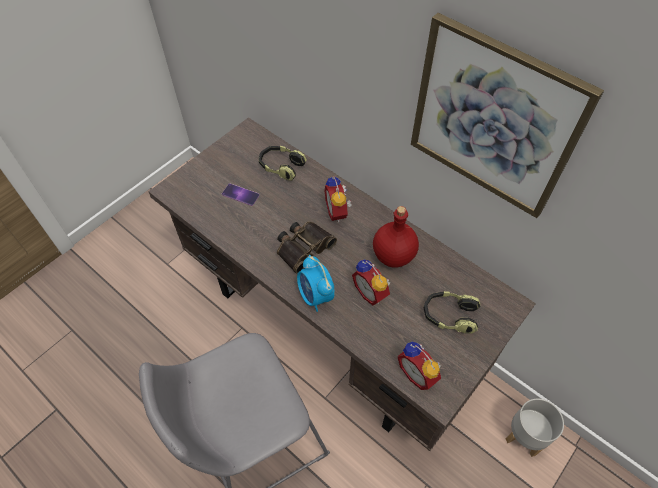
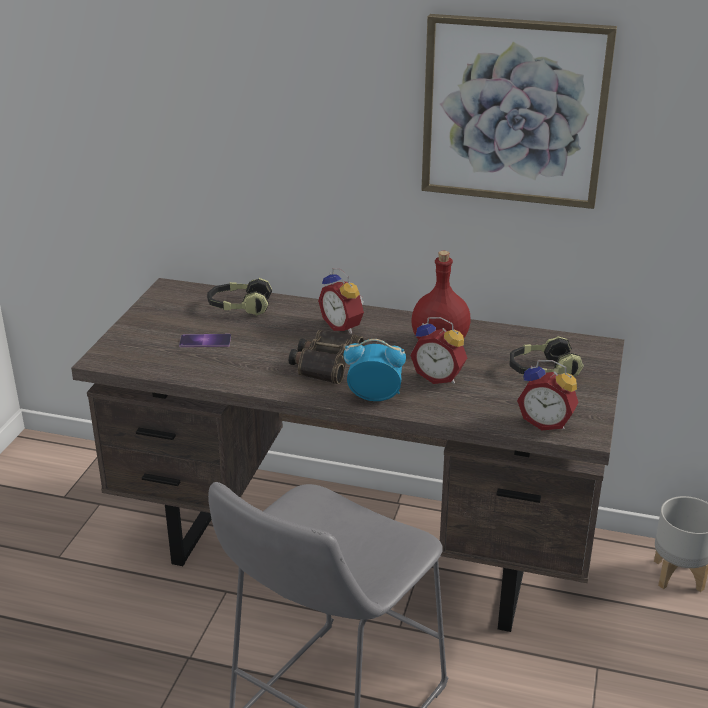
camera: 25 degrees left, 25 degrees down
alarm clock [297,255,335,312] -> alarm clock turned 150 degrees clockwise [344,339,406,401]

